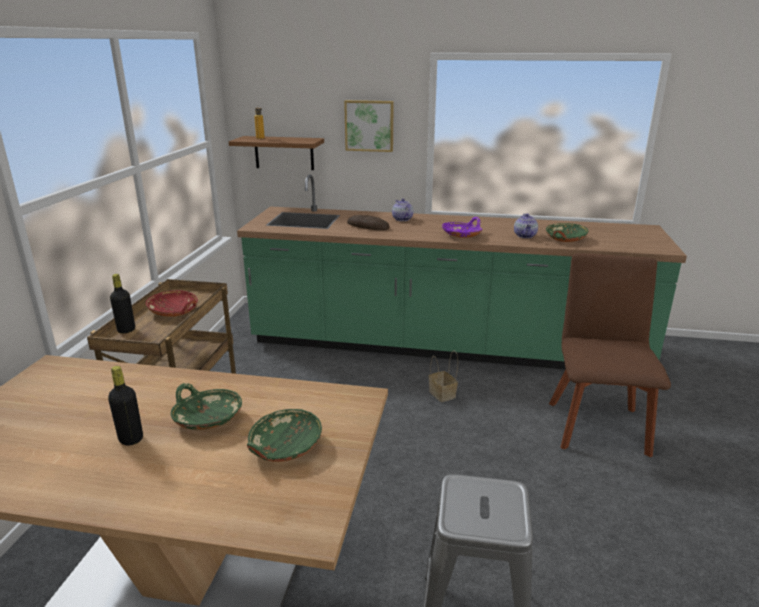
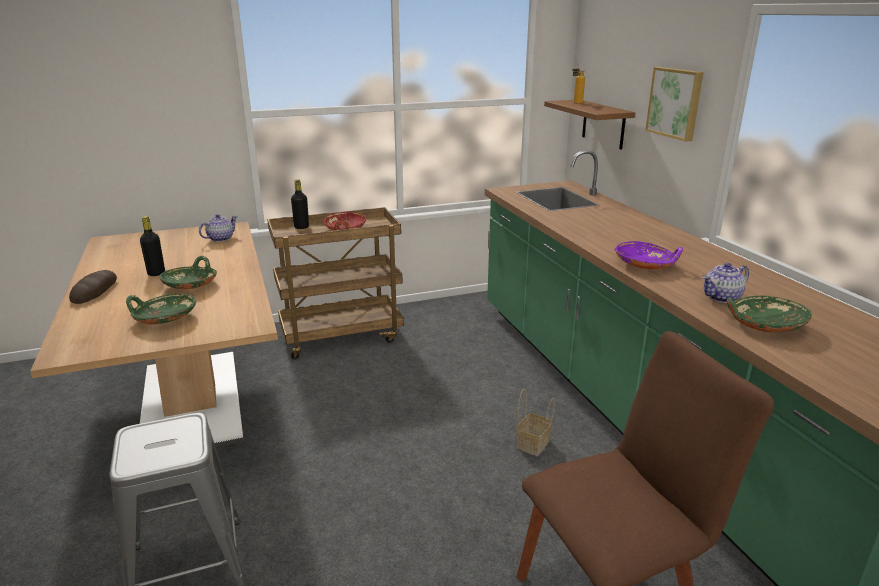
camera: 60 degrees right, 0 degrees up
bread [347,215,390,230] -> bread moved to [69,270,117,304]
teapot [392,199,414,221] -> teapot moved to [199,214,238,242]

